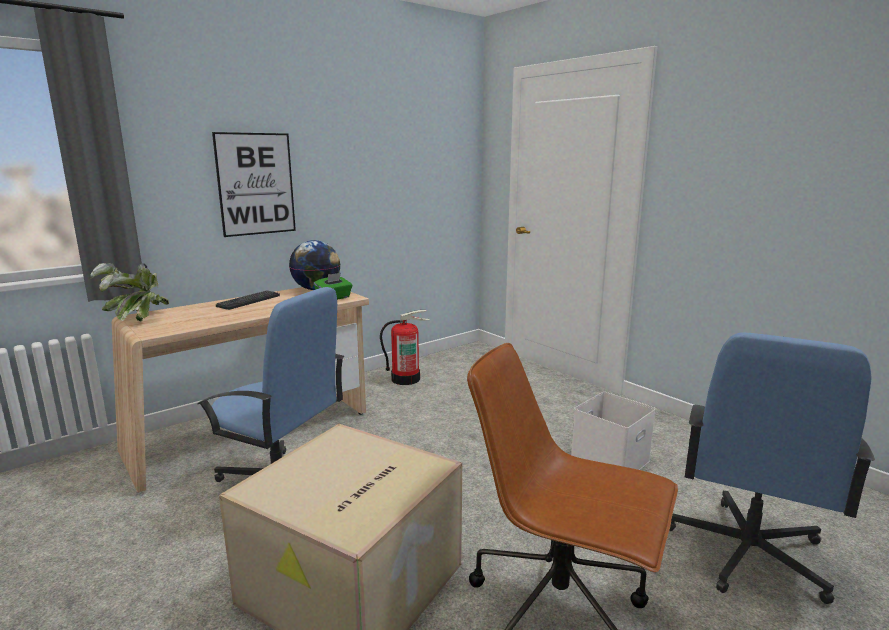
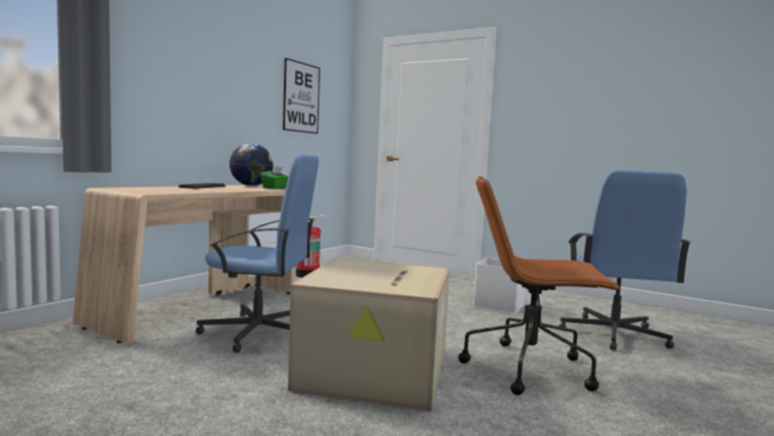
camera: 20 degrees left, 10 degrees down
potted plant [91,263,169,322] -> none
picture [212,132,296,237] -> picture moved to [283,58,320,134]

